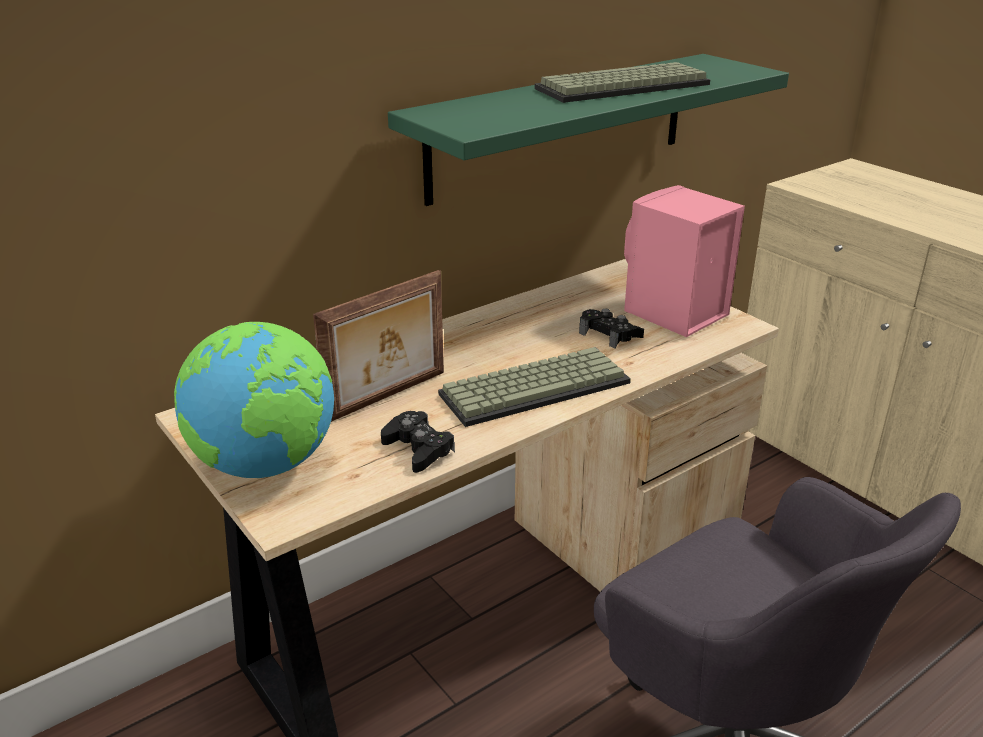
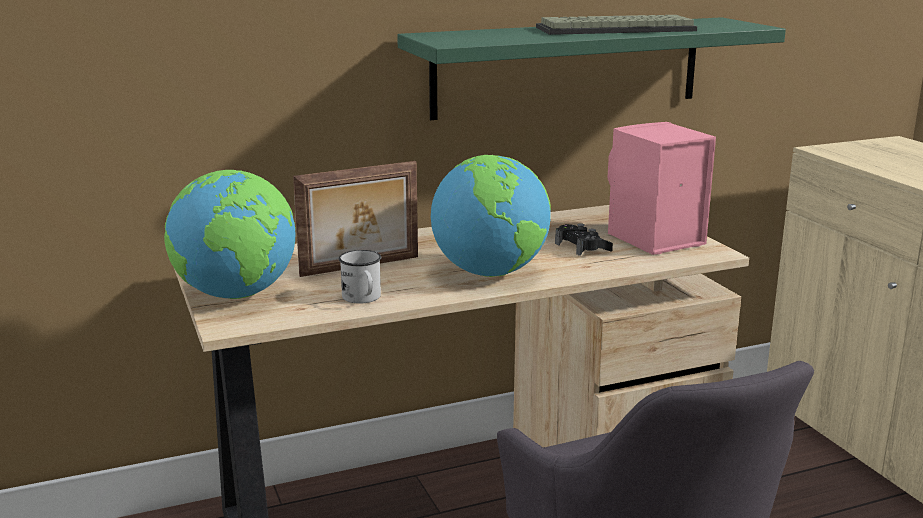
camera: 15 degrees right, 10 degrees down
black game controller [381,411,455,473] -> white mug [339,250,381,303]
keyboard [438,347,631,427] -> globe [431,155,551,277]

